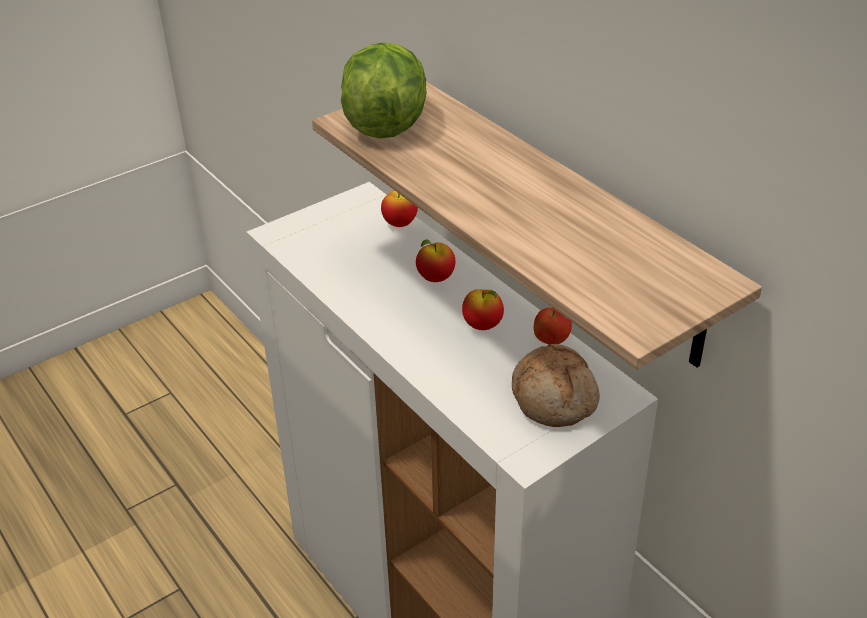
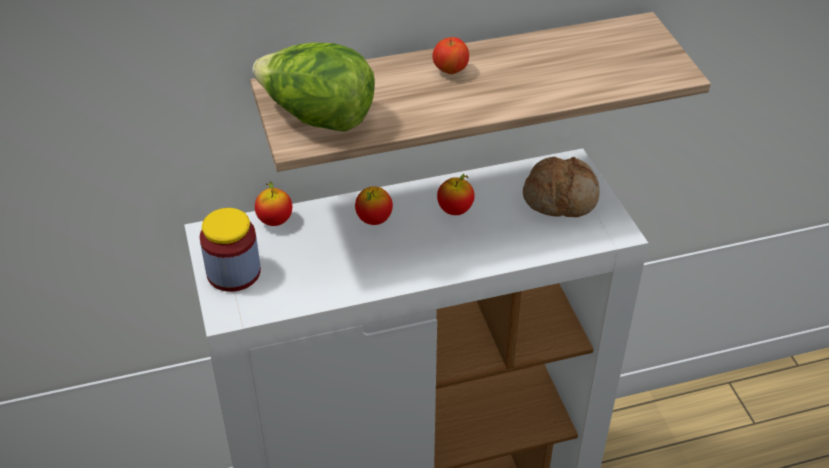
camera: 70 degrees left, 5 degrees up
apple [534,308,572,344] -> apple moved to [432,37,469,74]
none -> jar [200,208,261,292]

